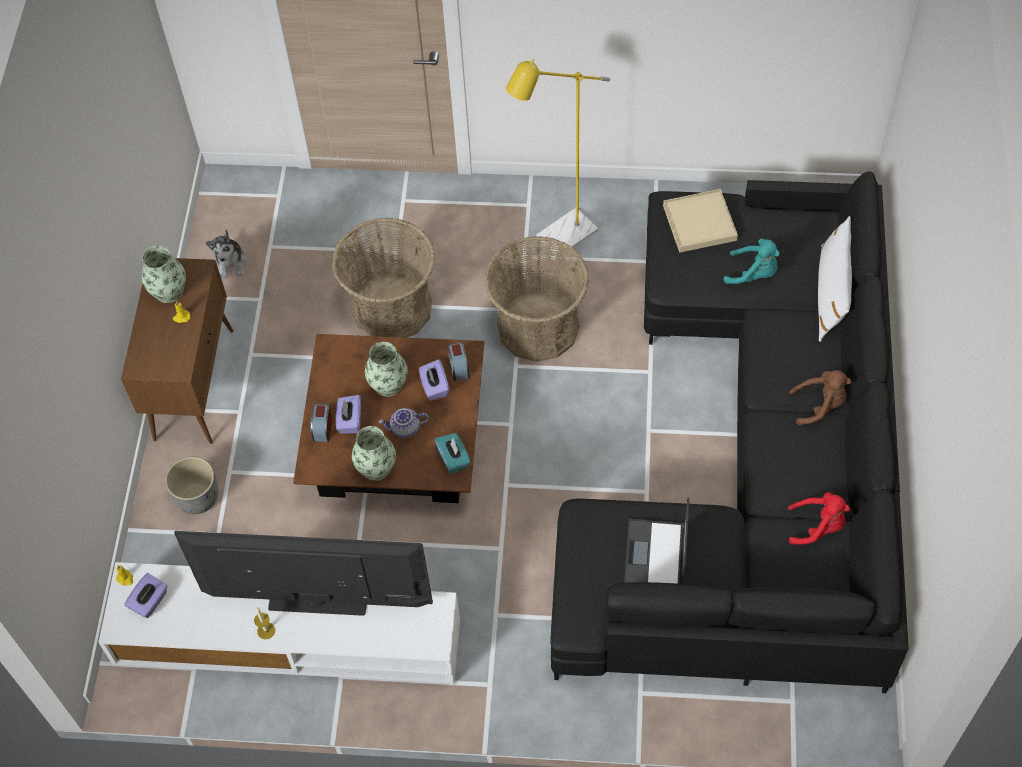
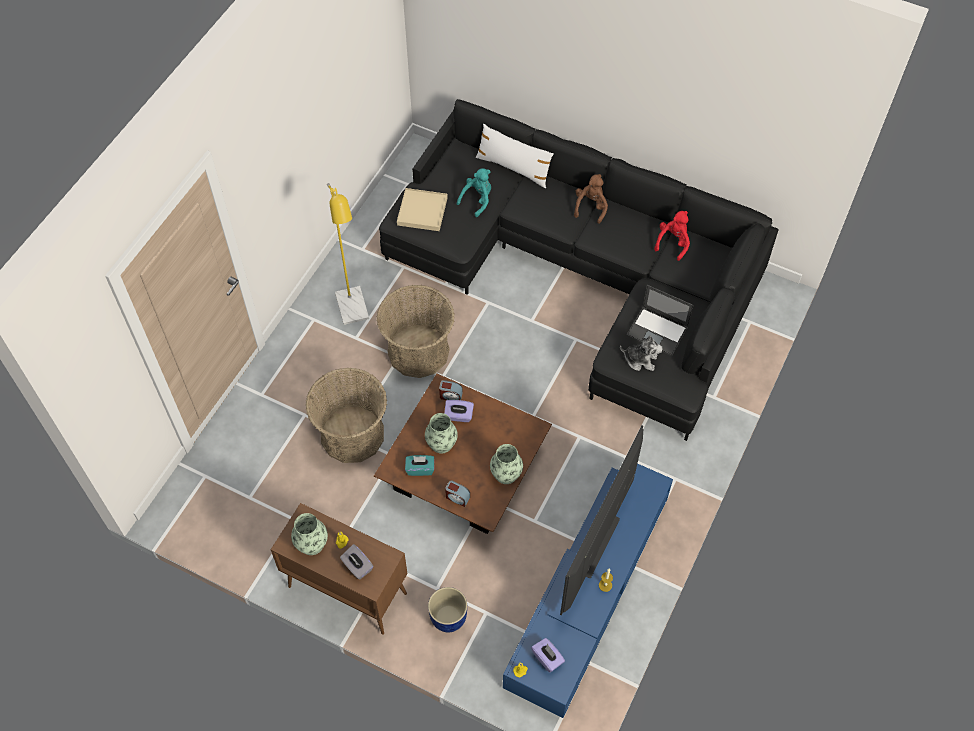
camera: 70 degrees left, 0 degrees up
white tv stand [98,562,460,685] -> blue tv stand [503,463,673,718]
grey planter [165,457,218,514] -> blue planter [428,587,467,632]
plush toy [206,229,247,278] -> plush toy moved to [620,335,663,371]
purple tissue box [336,395,361,434] -> none
teapot [379,408,429,438] -> none
turquoise tissue box [435,433,471,474] -> turquoise tissue box moved to [405,455,434,476]
none -> grey tissue box [340,544,373,580]

